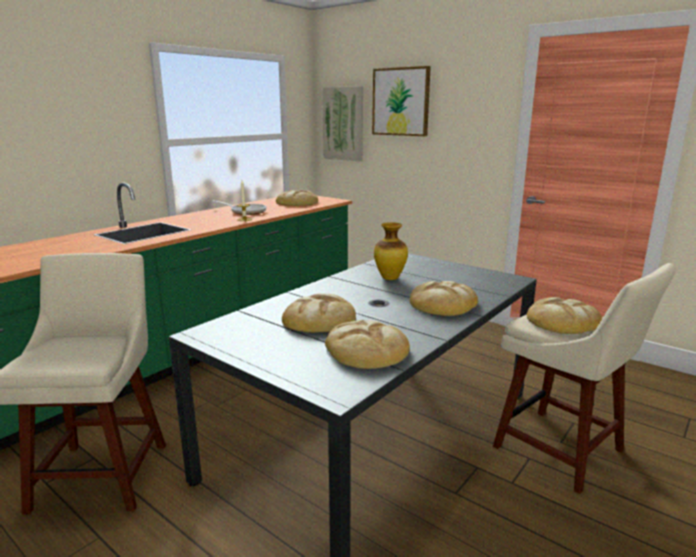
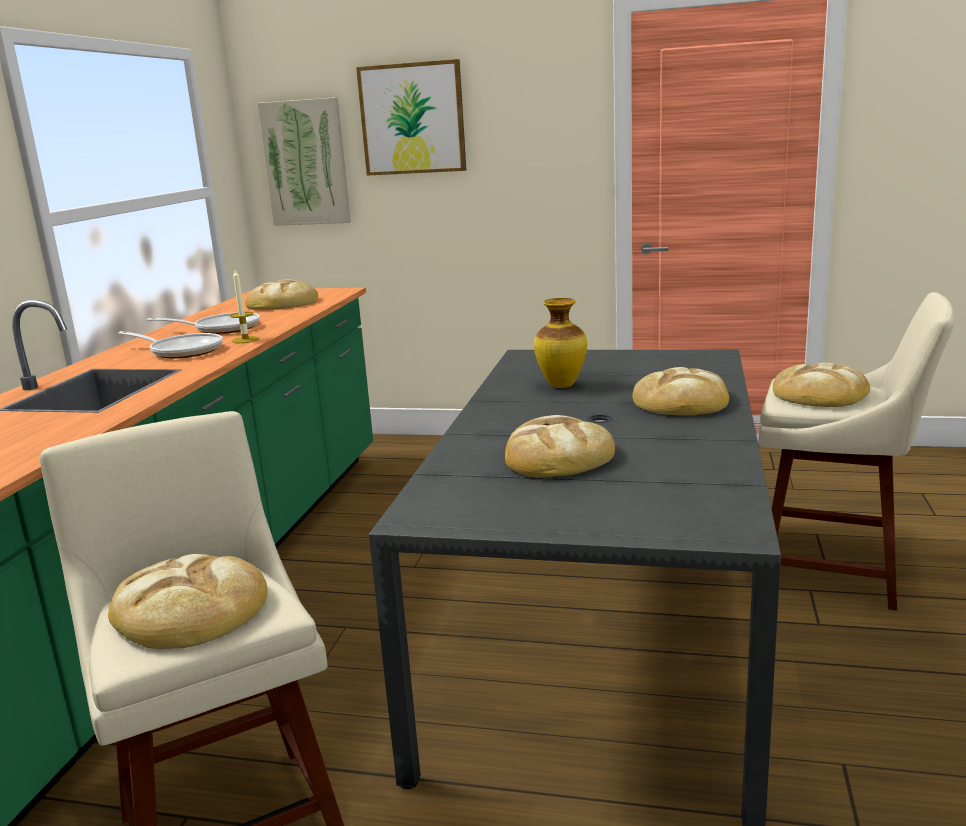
camera: 25 degrees left, 0 degrees up
bread [325,320,410,369] -> bread moved to [108,554,268,649]
none -> frying pan [118,331,223,358]

